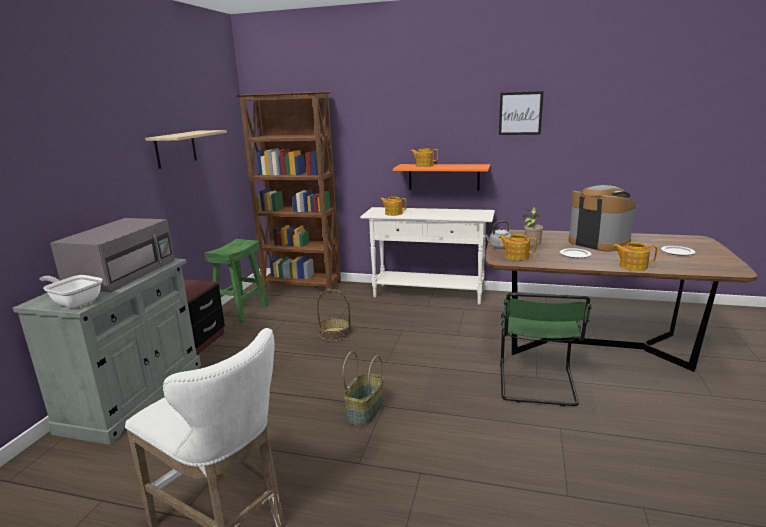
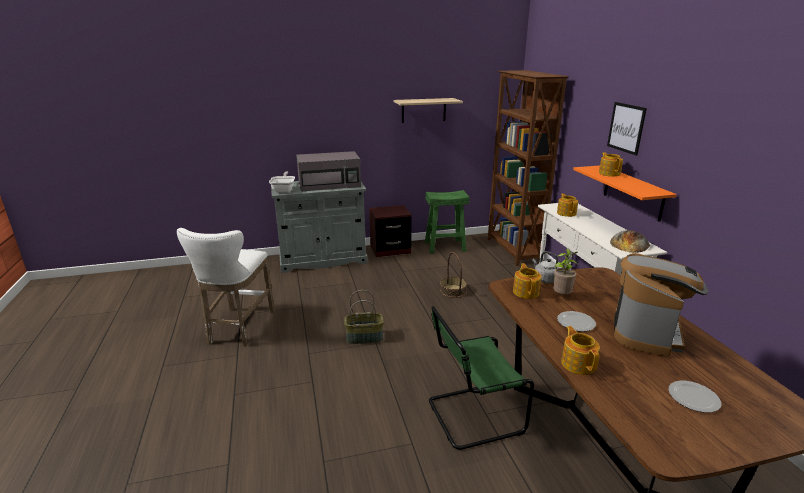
camera: 60 degrees right, 5 degrees up
picture [499,91,544,135] -> picture moved to [607,102,647,156]
none -> bread [610,230,650,253]

